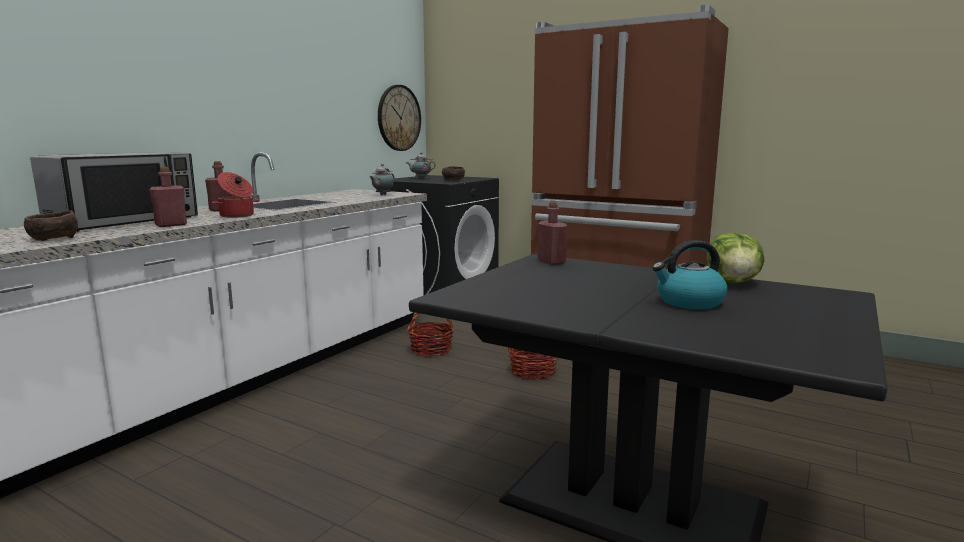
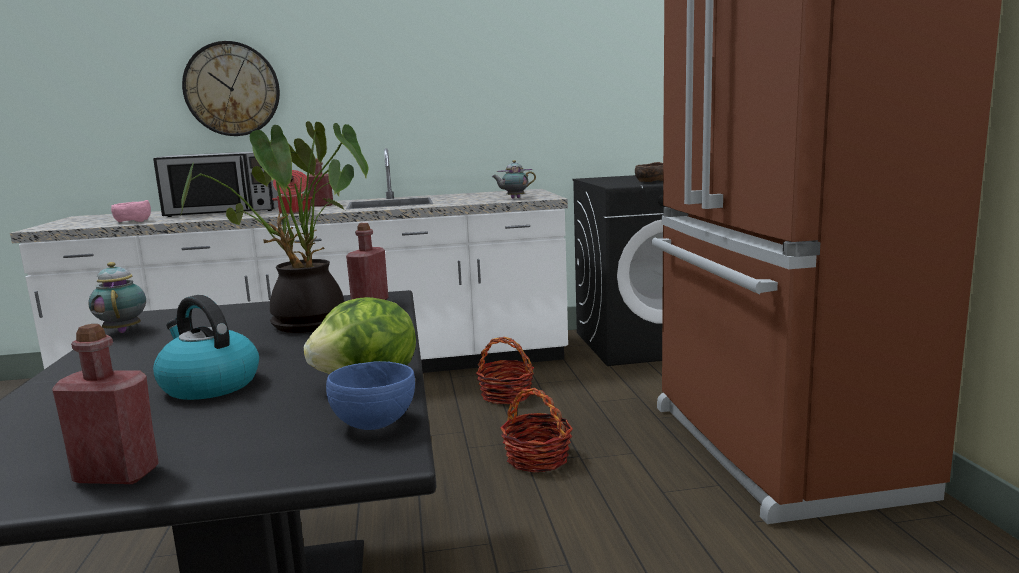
camera: 50 degrees right, 0 degrees up
brown bowl [24,210,78,241] -> pink bowl [111,200,151,222]
red bottle [149,167,187,227] -> red bottle moved to [52,324,159,484]
wall clock [378,85,421,151] -> wall clock moved to [182,41,280,136]
teapot [407,152,436,179] -> teapot moved to [88,262,146,333]
none -> potted plant [181,121,369,333]
none -> blue bowl [326,361,415,430]

